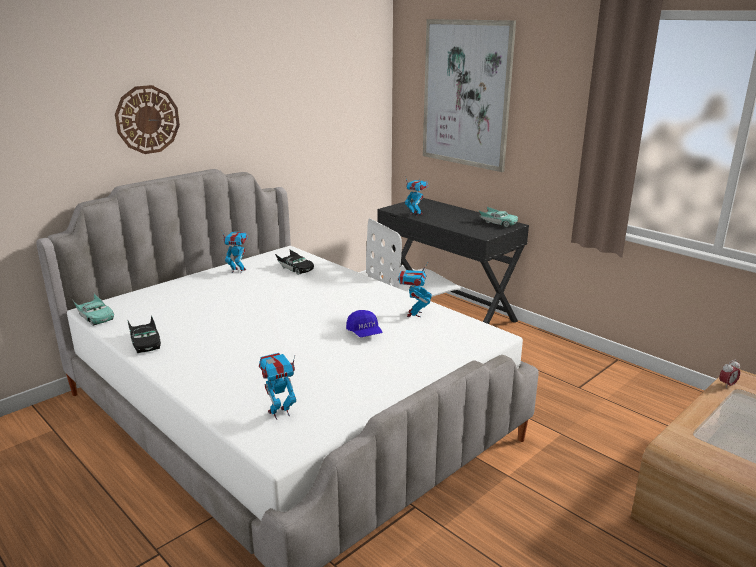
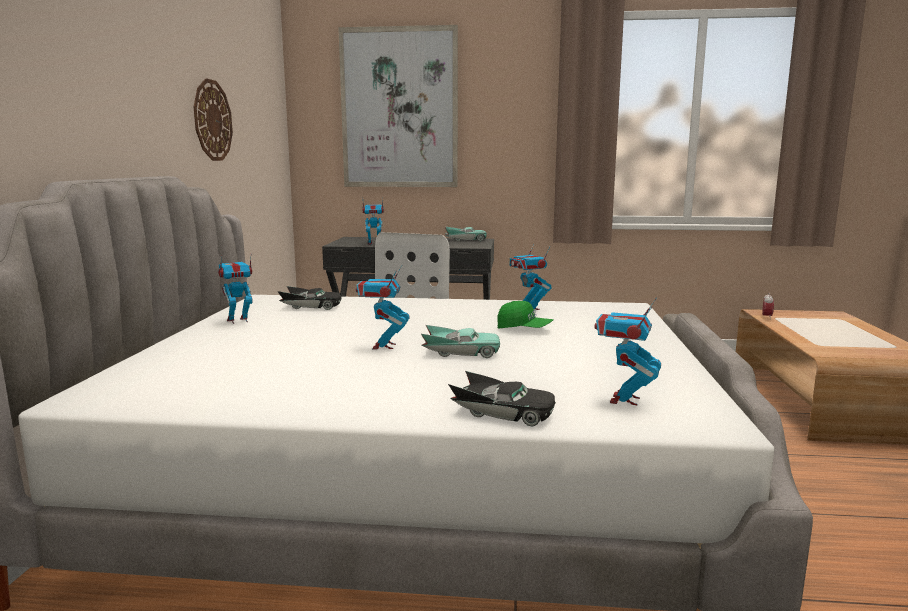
camera: 40 degrees left, 10 degrees down
turquoise toy car [73,293,114,326] -> turquoise toy car moved to [420,325,500,358]
wall clock [115,85,180,154] -> wall clock moved to [194,78,233,161]
black toy car [127,315,161,353] -> black toy car moved to [448,371,556,426]
blue cap [346,310,382,337] -> green cap [497,301,554,329]
none -> toy robot [356,265,409,350]

